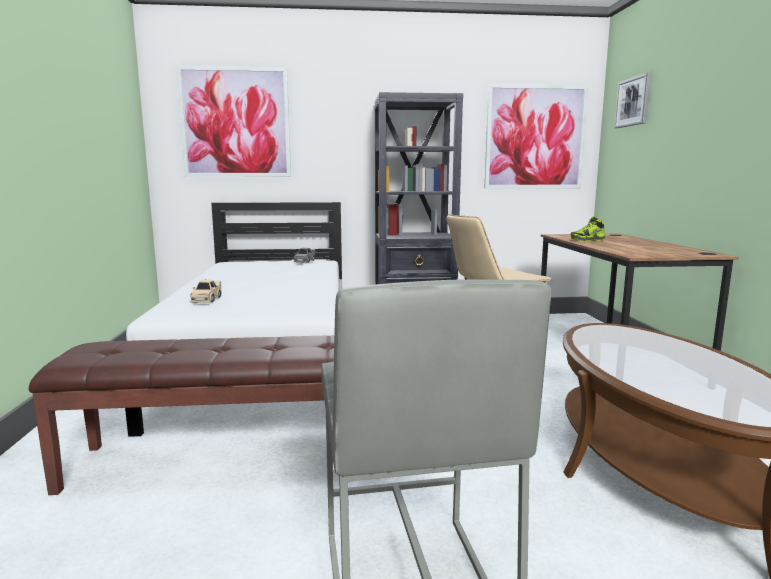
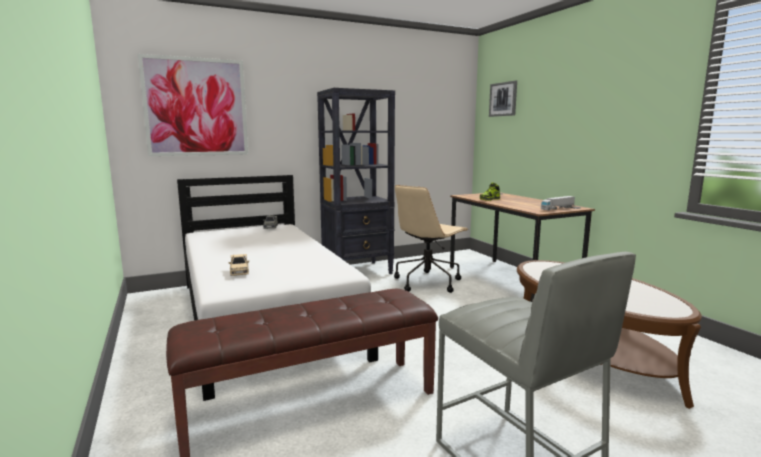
camera: 20 degrees left, 0 degrees up
picture [485,84,588,189] -> none
none -> toy truck [541,196,575,211]

